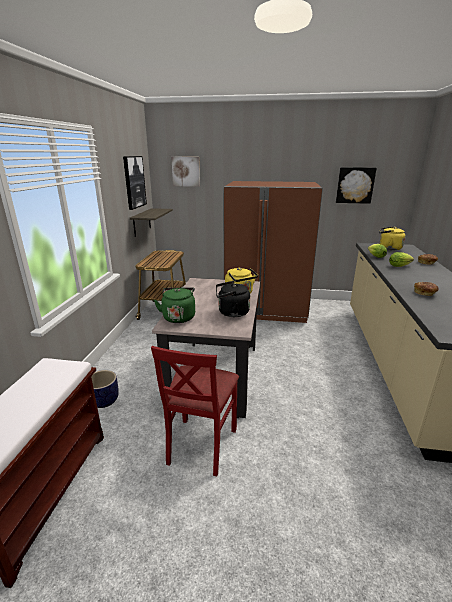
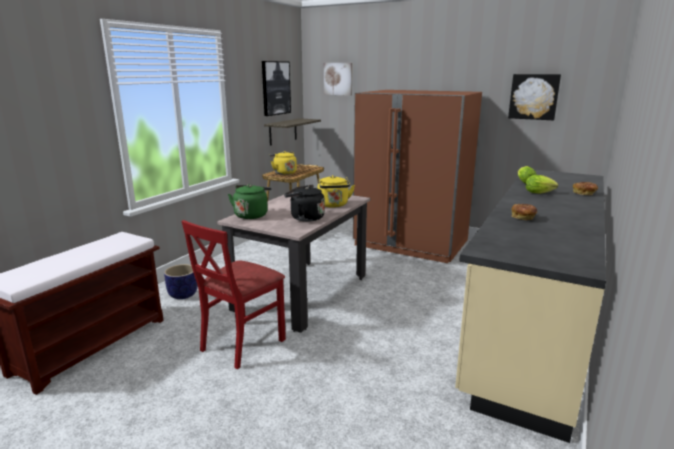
camera: 20 degrees right, 5 degrees down
yellow kettle [379,227,406,250] -> yellow kettle moved to [269,151,297,175]

